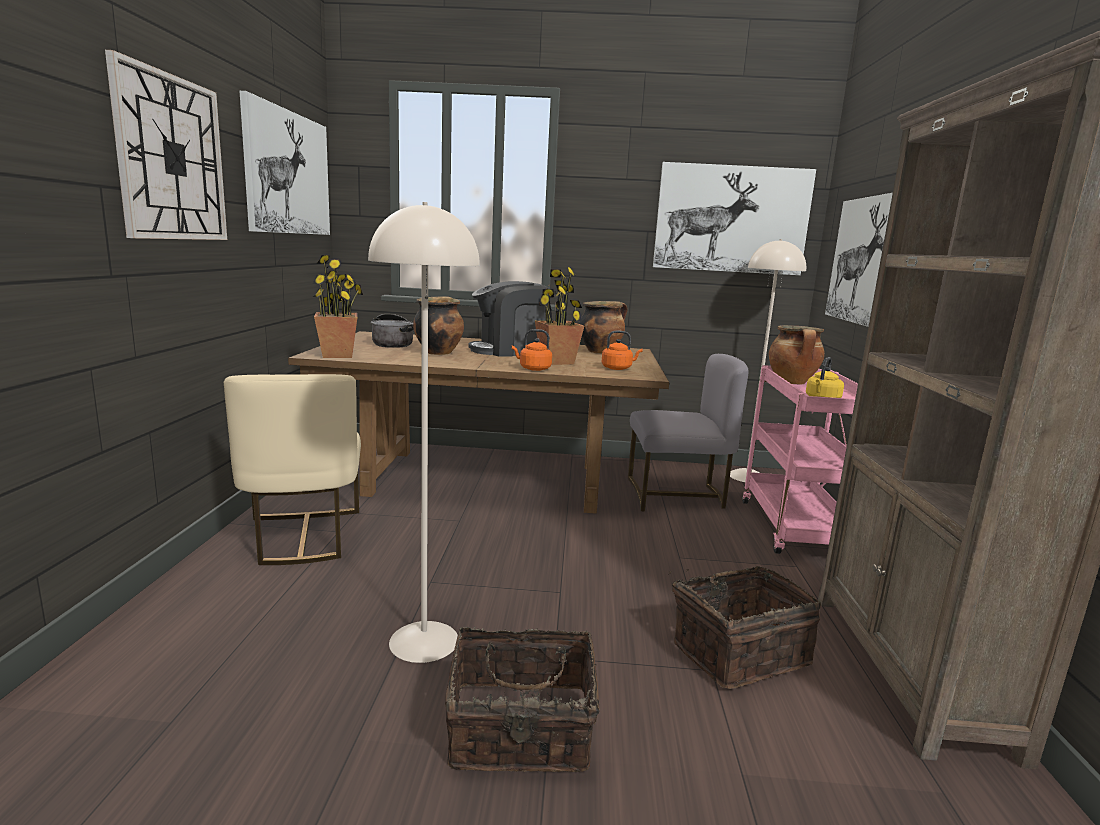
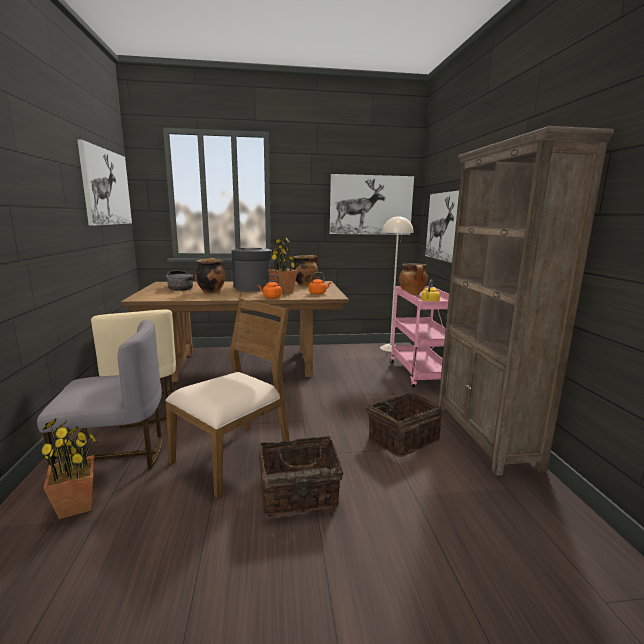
camera: 10 degrees left, 0 degrees up
wall clock [105,50,227,240] -> none
potted plant [312,255,363,358] -> potted plant moved to [39,419,98,519]
beige floor lamp [368,202,480,663] -> brown chair [165,298,290,499]
coffee machine [468,281,549,357] -> coffee machine turned 105 degrees clockwise [231,248,272,292]
grey chair [628,354,748,511] -> grey chair moved to [37,320,162,469]

